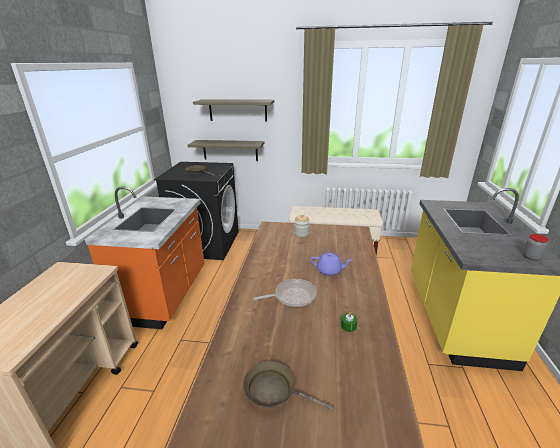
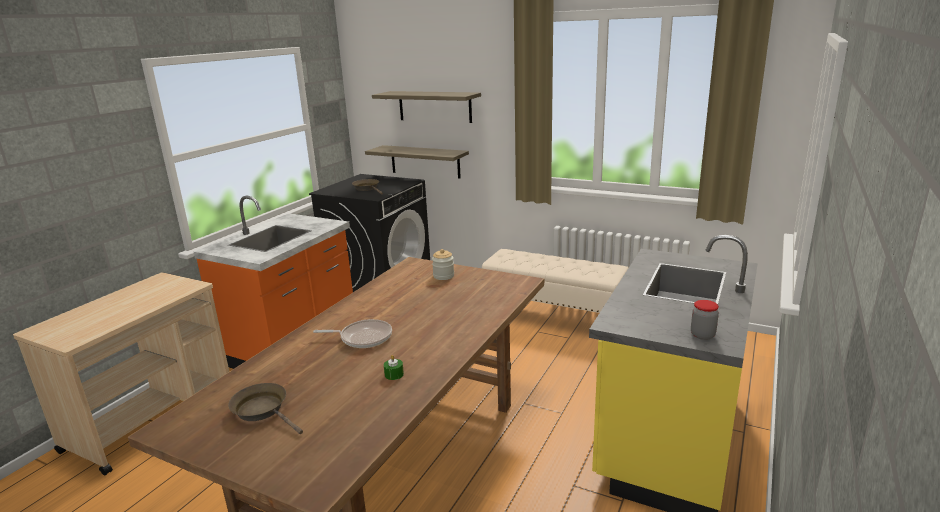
camera: 20 degrees right, 5 degrees down
purple teapot [310,253,352,276] -> none

